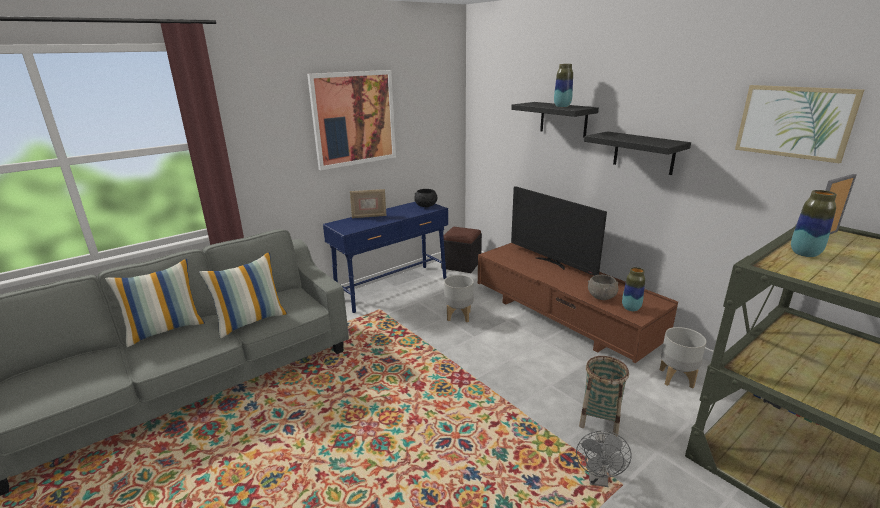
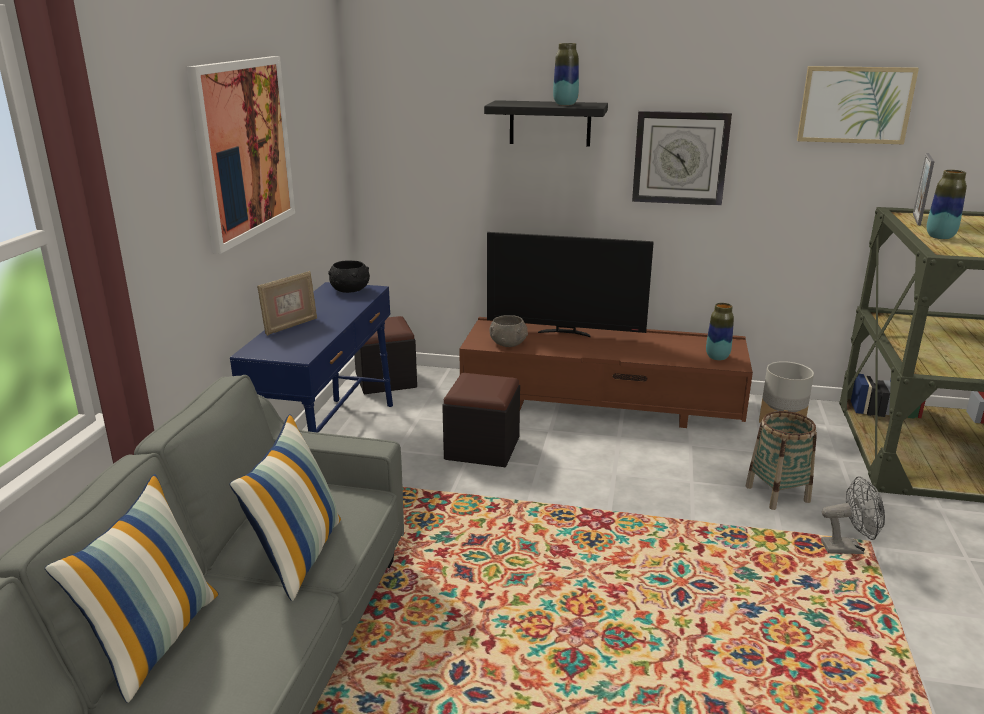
camera: 40 degrees left, 0 degrees up
grey planter [444,275,474,322] -> black ottoman [442,373,520,467]
grey fan [576,431,632,487] -> grey fan turned 60 degrees counterclockwise [821,476,885,554]
black shelf [584,131,691,175] -> wall clock [632,111,732,206]
grey bowl [588,275,618,300] -> grey bowl moved to [489,315,528,347]

